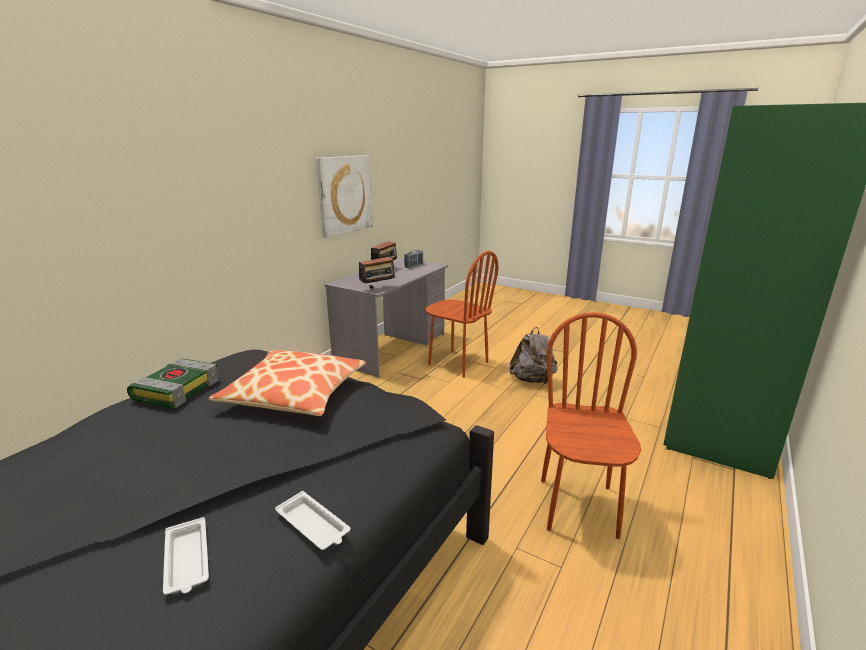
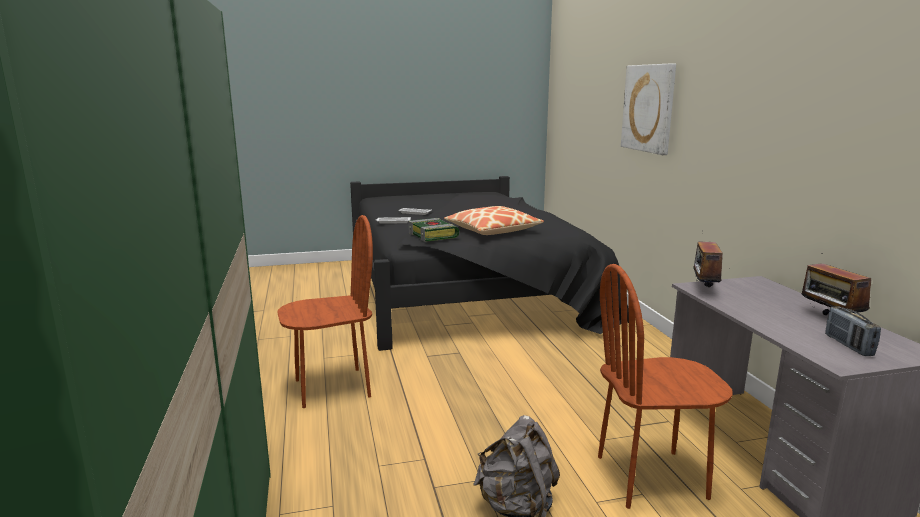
camera: 135 degrees right, 5 degrees down
book [127,358,219,408] -> book moved to [409,218,460,242]
picture [316,155,372,238] -> picture moved to [621,63,676,155]
brown chair [541,312,641,539] -> brown chair turned 75 degrees counterclockwise [278,215,373,408]

